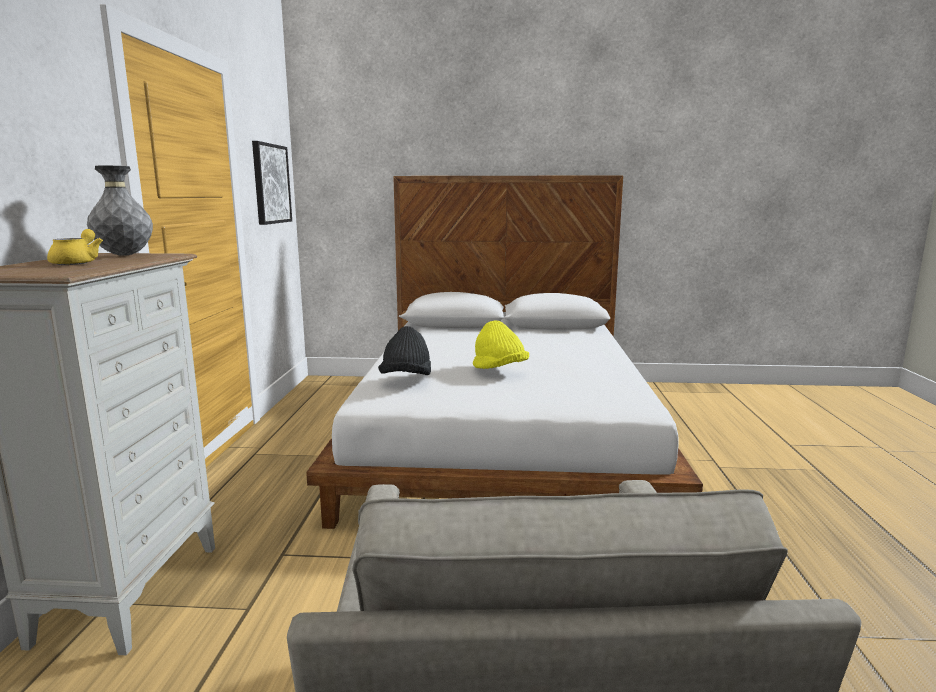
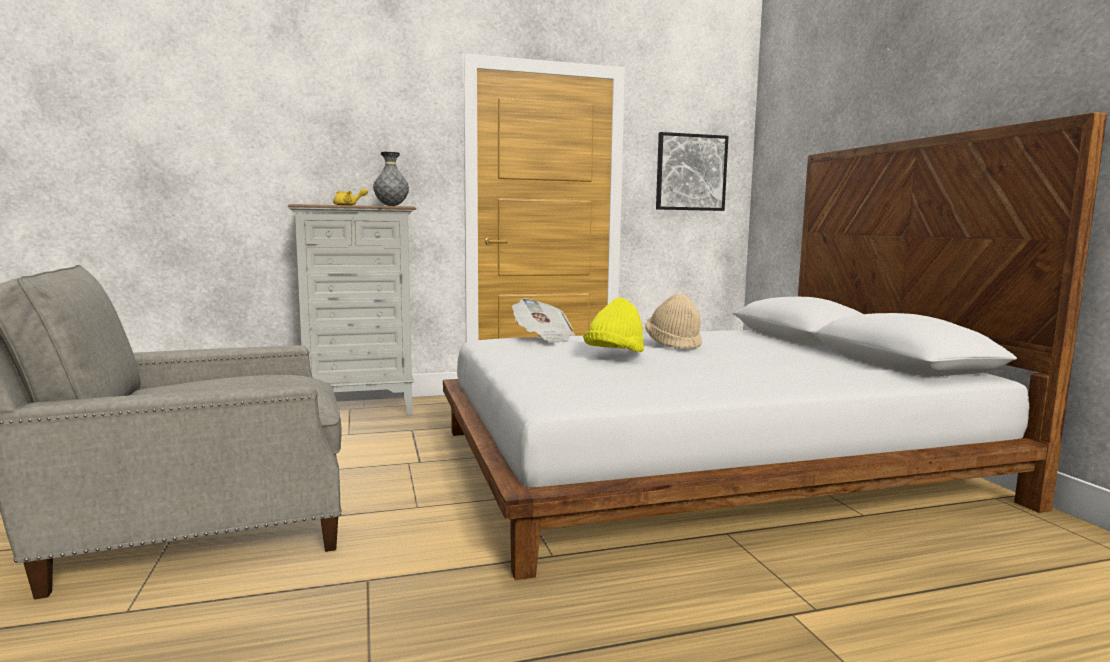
camera: 70 degrees right, 5 degrees down
black hat [378,326,431,375] -> newspaper [512,298,575,343]
none -> beige hat [645,294,702,349]

